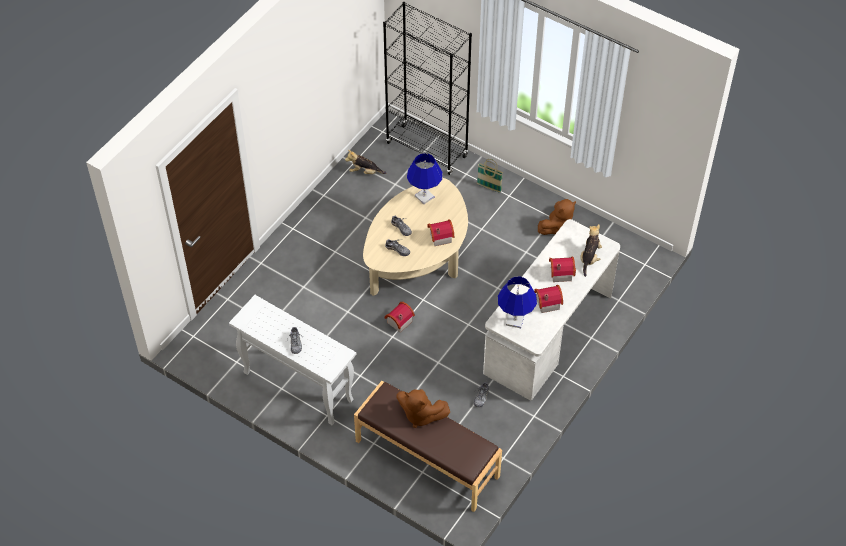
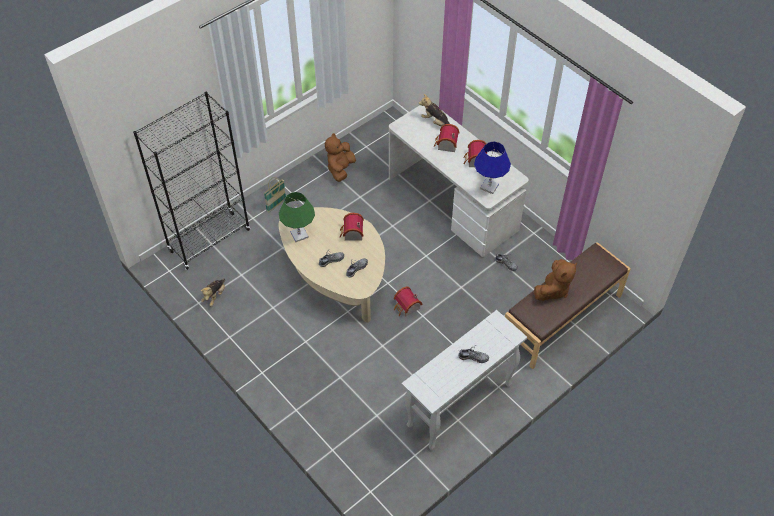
camera: 75 degrees left, 0 degrees up
blue table lamp [407,153,443,204] -> green table lamp [279,192,315,242]
brown plush toy [538,199,576,235] -> brown plush toy turned 135 degrees counterclockwise [325,133,356,182]

